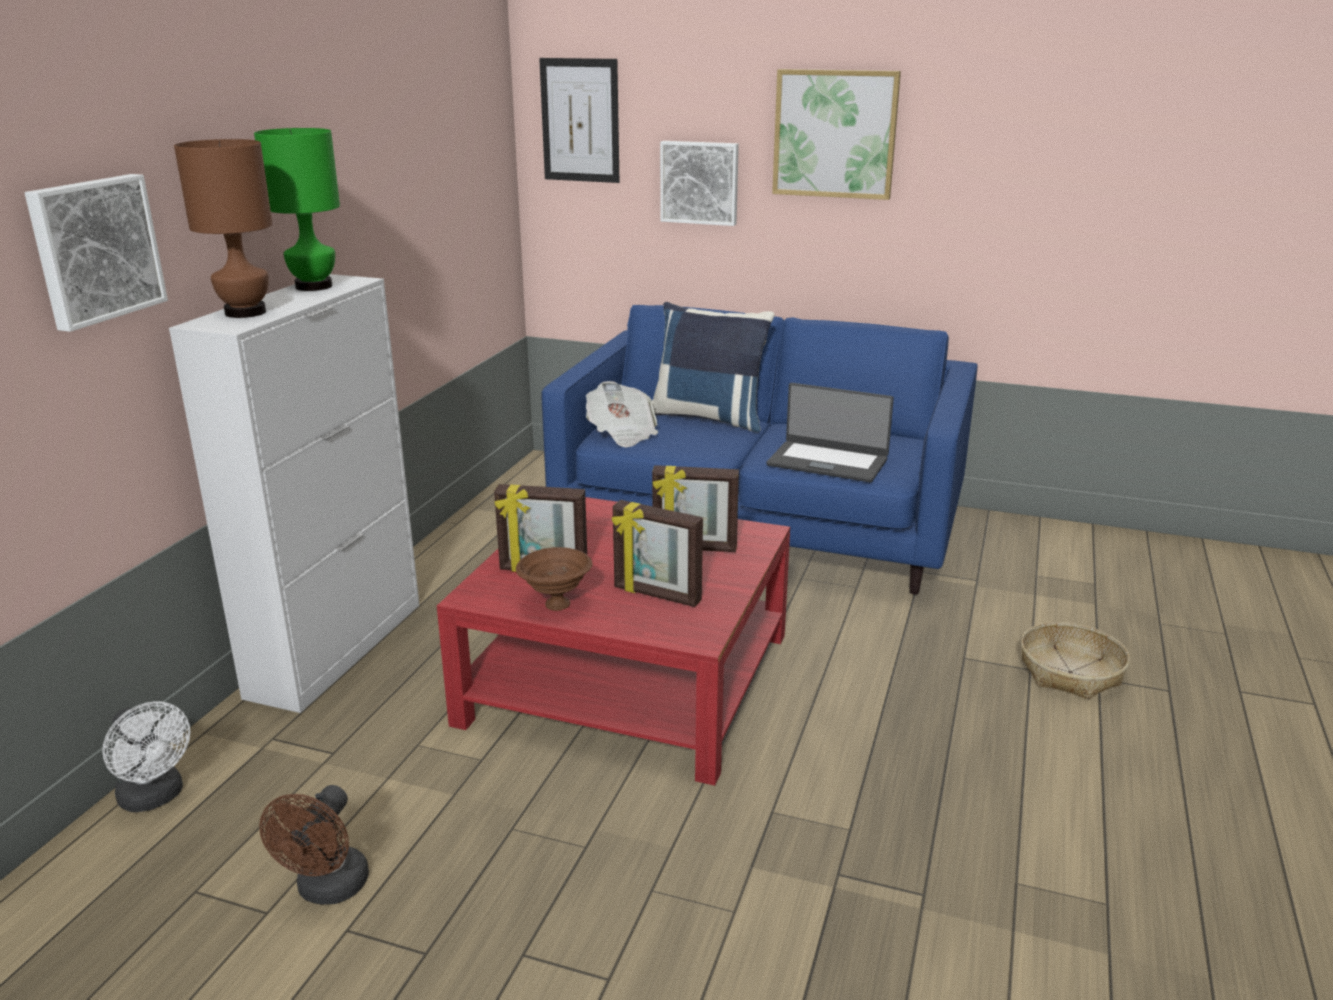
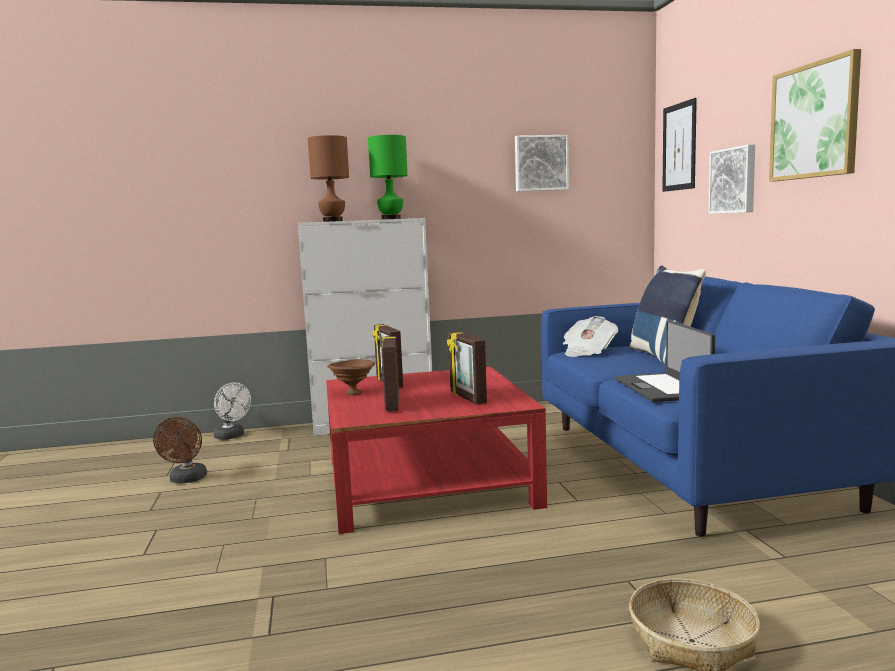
camera: 60 degrees right, 15 degrees down
picture [25,174,168,332] -> picture moved to [515,135,569,192]
white fan [102,701,190,812] -> white fan turned 60 degrees counterclockwise [213,382,251,440]
brown fan [259,785,369,905] -> brown fan turned 75 degrees counterclockwise [153,417,207,483]

